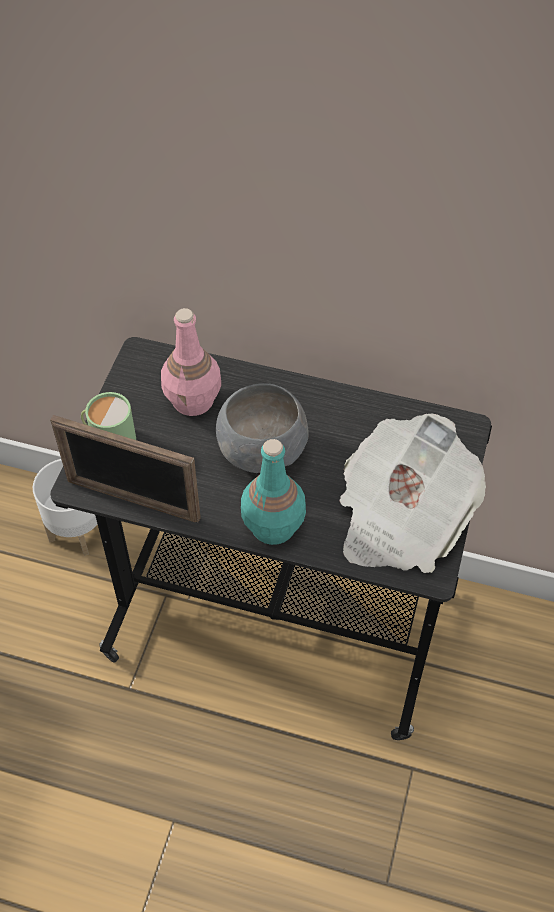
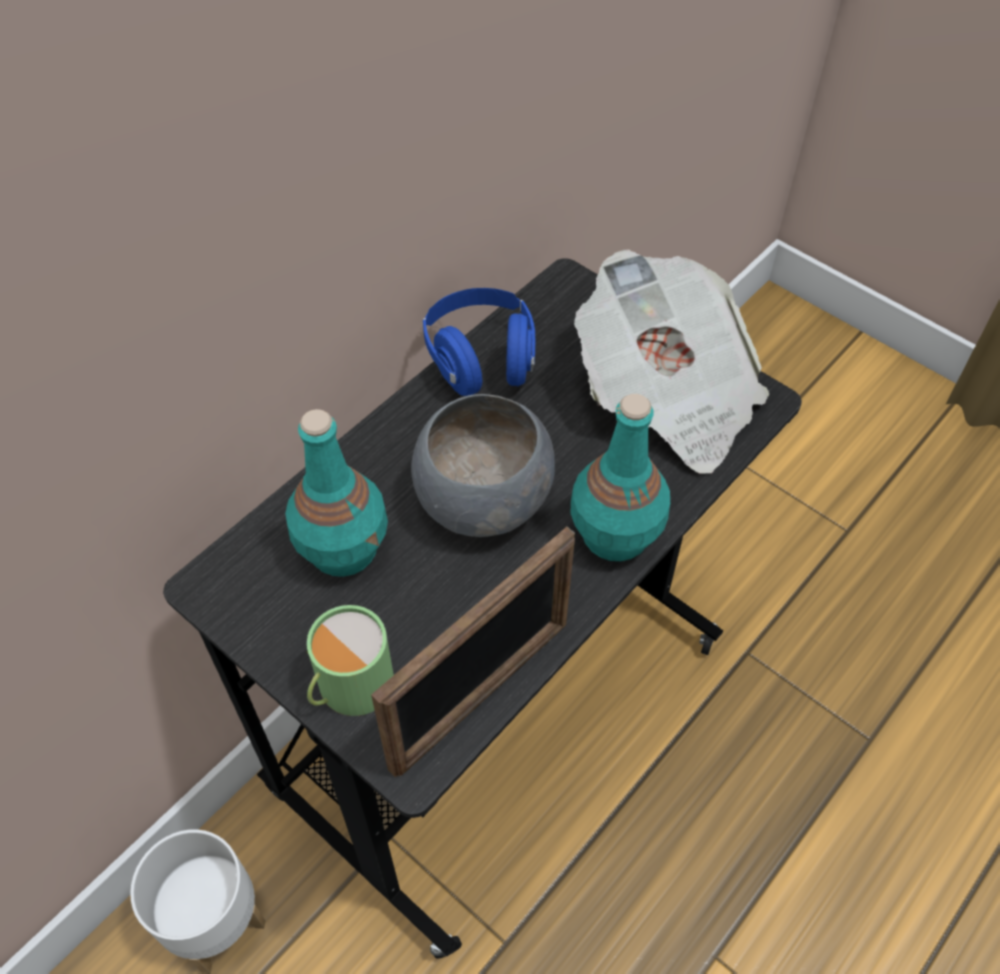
camera: 65 degrees left, 0 degrees up
pink bottle [161,308,221,416] -> turquoise bottle [285,409,388,577]
none -> blue headphones [423,288,535,396]

